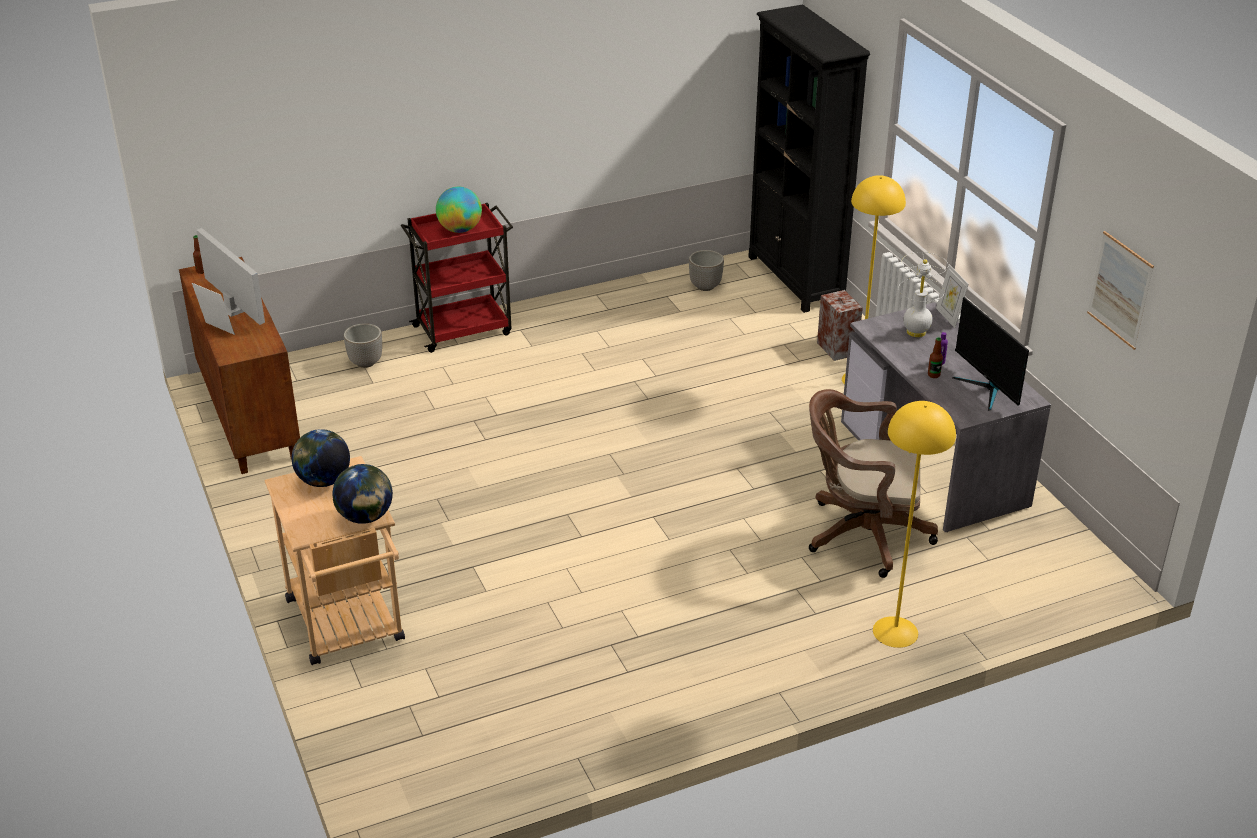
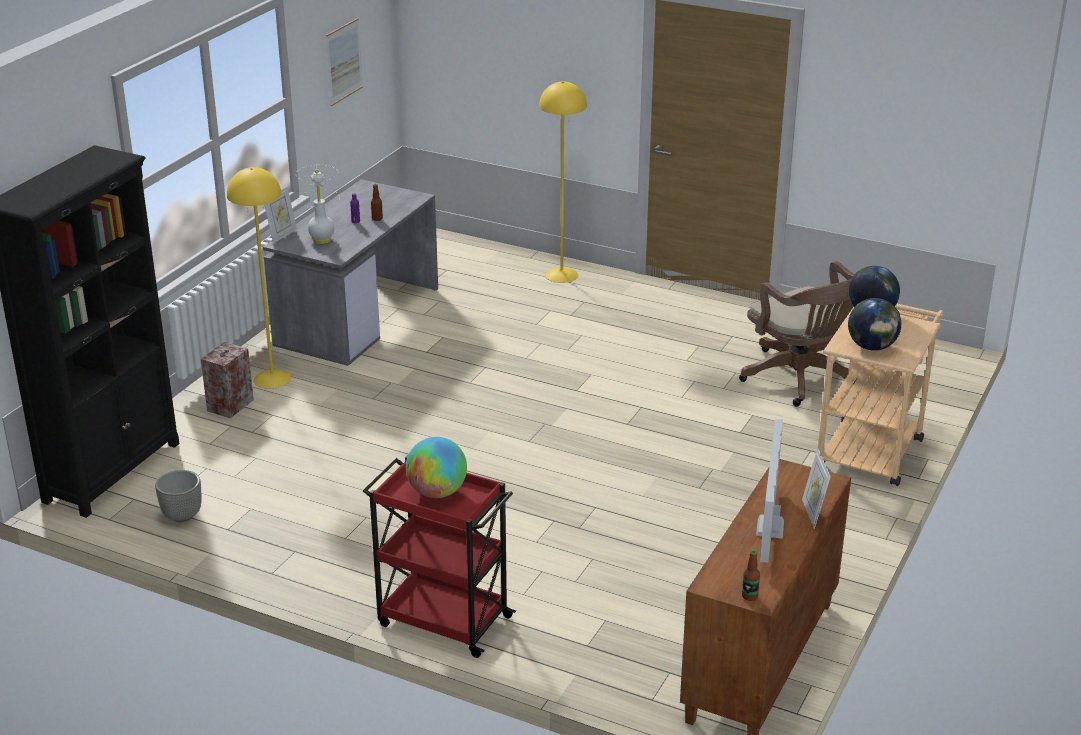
camera: 130 degrees left, 5 degrees down
planter [344,323,382,368] -> none
brown office chair [809,389,938,578] -> brown office chair moved to [739,261,857,407]
monitor [953,297,1029,411] -> none

